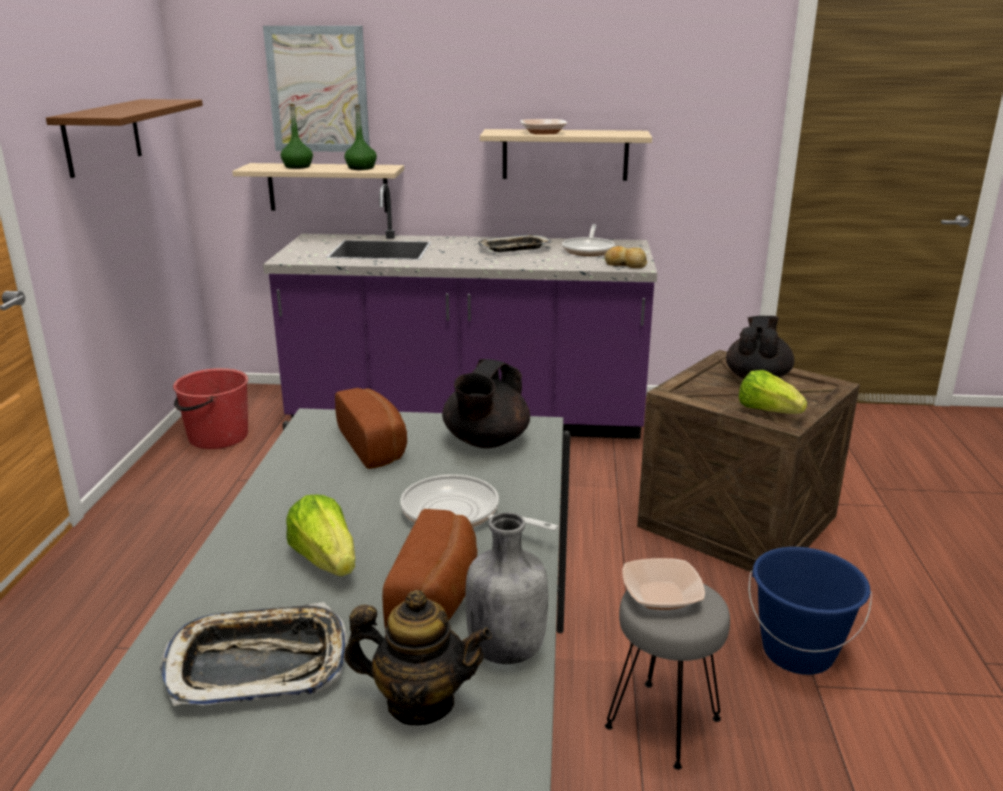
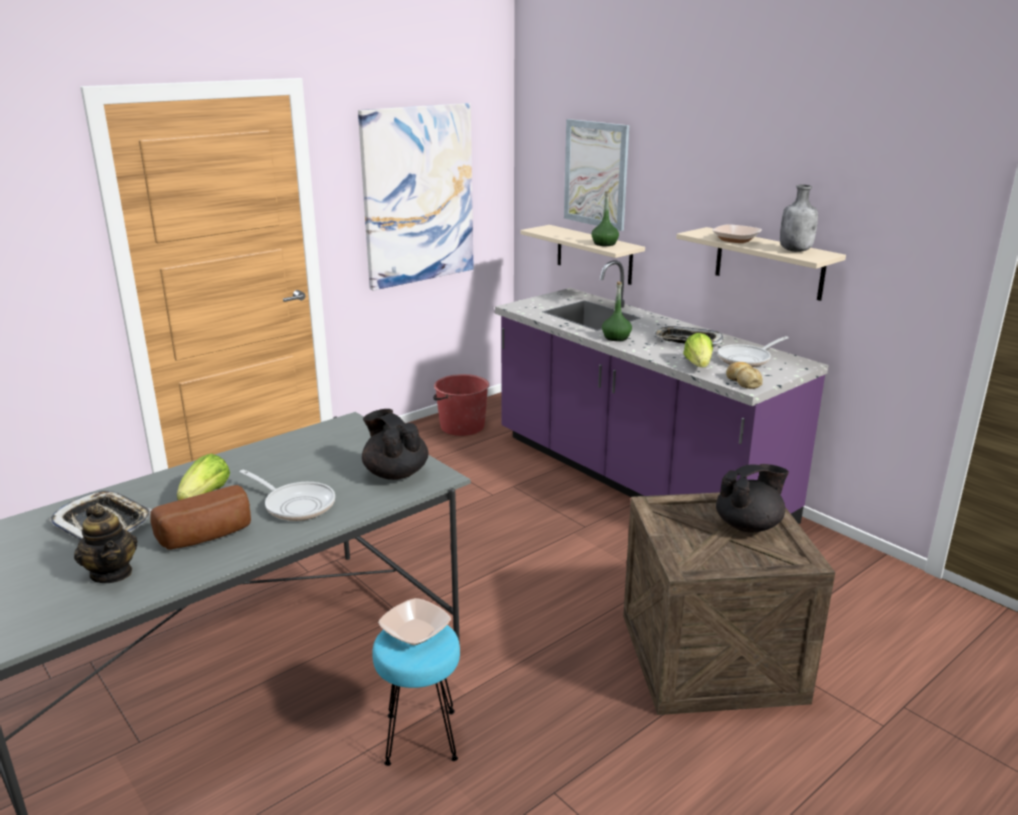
camera: 45 degrees right, 0 degrees up
brown shelf [46,99,203,178] -> picture [358,103,474,291]
green bottle [280,103,313,169] -> green bottle moved to [602,281,632,341]
bread [335,388,407,469] -> none
frying pan [400,474,559,531] -> frying pan turned 135 degrees clockwise [240,469,335,521]
black teapot [442,359,530,448] -> black teapot turned 75 degrees clockwise [362,409,429,480]
grey bottle [465,512,548,664] -> grey bottle moved to [780,185,818,252]
grey stool [605,584,730,769] -> turquoise stool [372,625,460,766]
lettuce [739,370,808,414] -> lettuce moved to [683,333,713,367]
blue bucket [748,547,872,675] -> none

